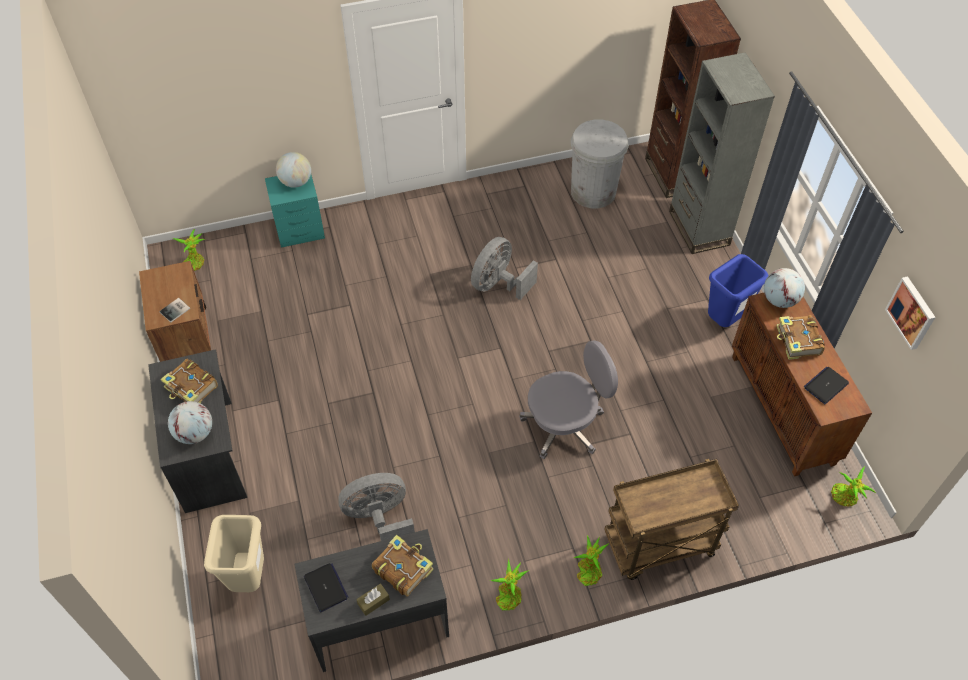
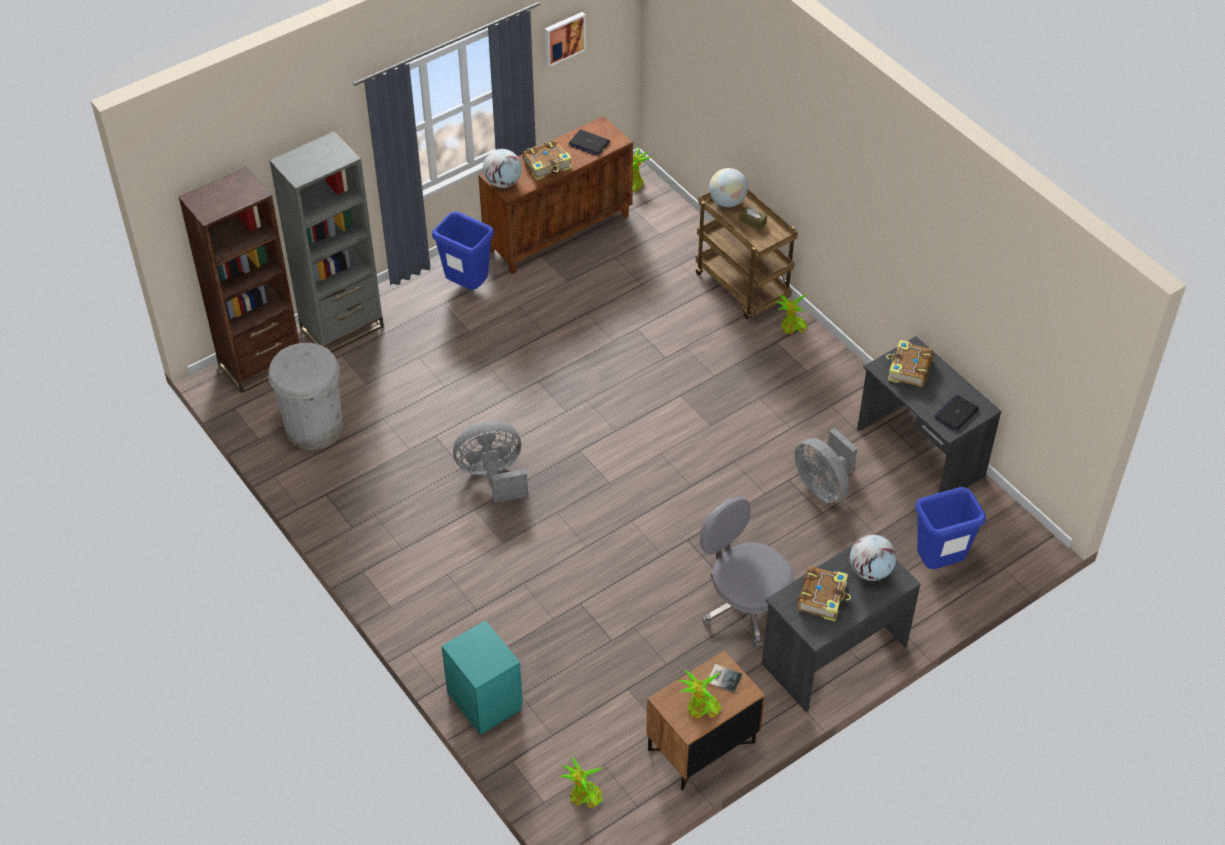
camera: 110 degrees left, 5 degrees down
beige trash can [204,515,264,592] -> blue trash can [916,487,986,569]
globe [276,152,311,188] -> globe moved to [709,168,748,207]
brown tissue box [356,583,390,616] -> brown tissue box moved to [740,207,767,230]
grey fan [471,237,538,300] -> grey fan turned 150 degrees clockwise [453,421,528,503]
potted plant [490,559,529,610] -> potted plant moved to [678,670,721,719]
grey office chair [519,340,618,459] -> grey office chair moved to [699,497,794,647]

